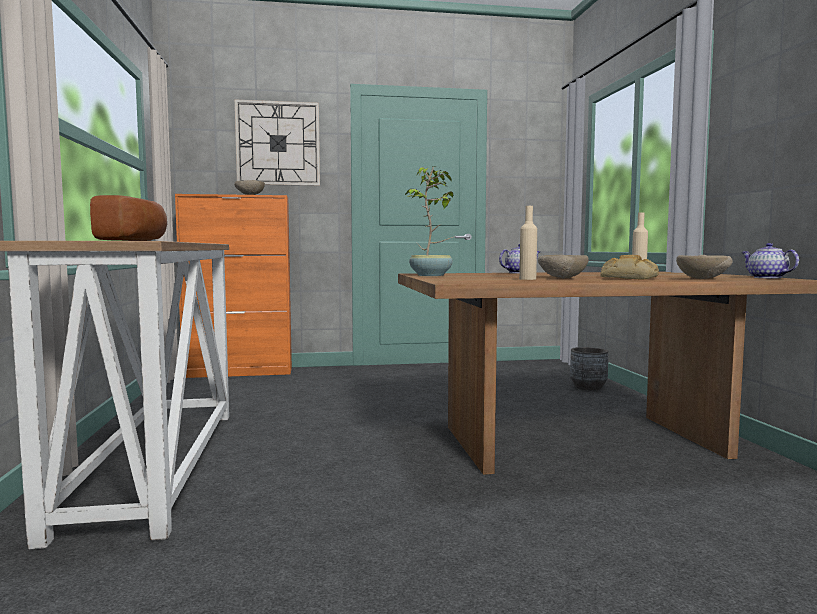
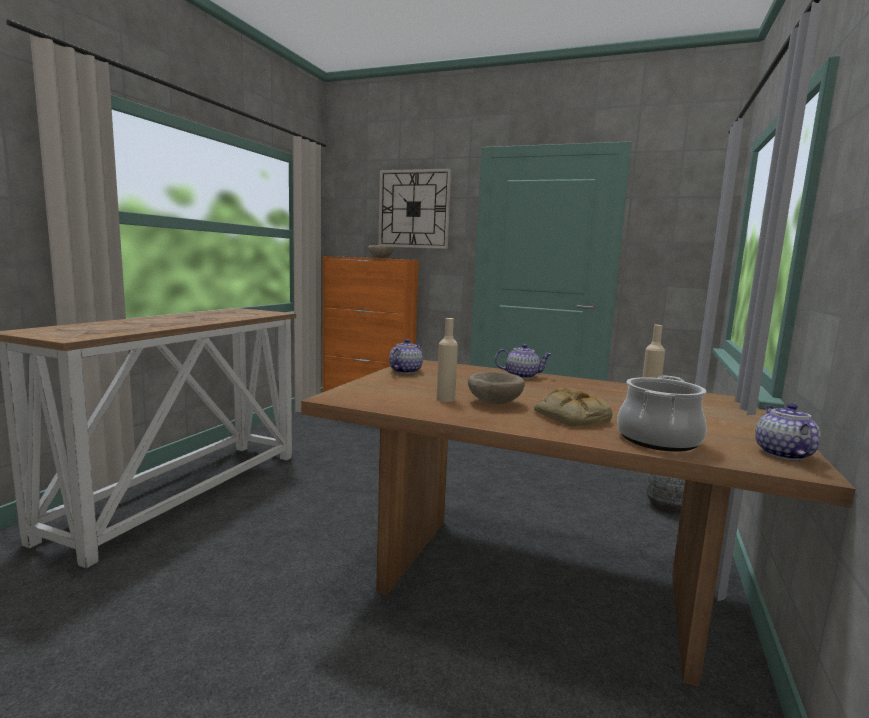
camera: 30 degrees right, 5 degrees up
bread [90,195,167,241] -> none
potted plant [404,166,455,276] -> teapot [389,339,423,374]
beige bowl [676,255,733,279] -> cooking pot [617,375,707,452]

